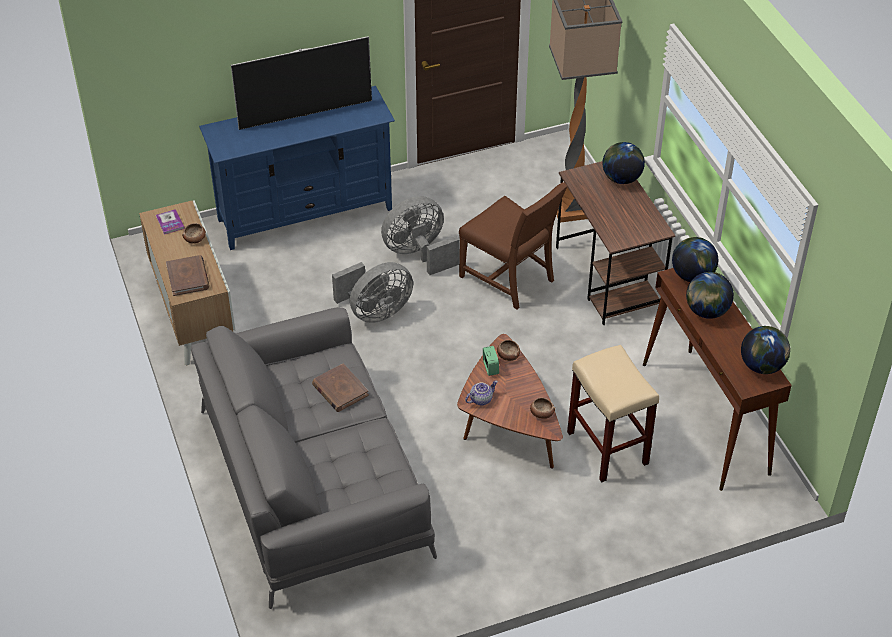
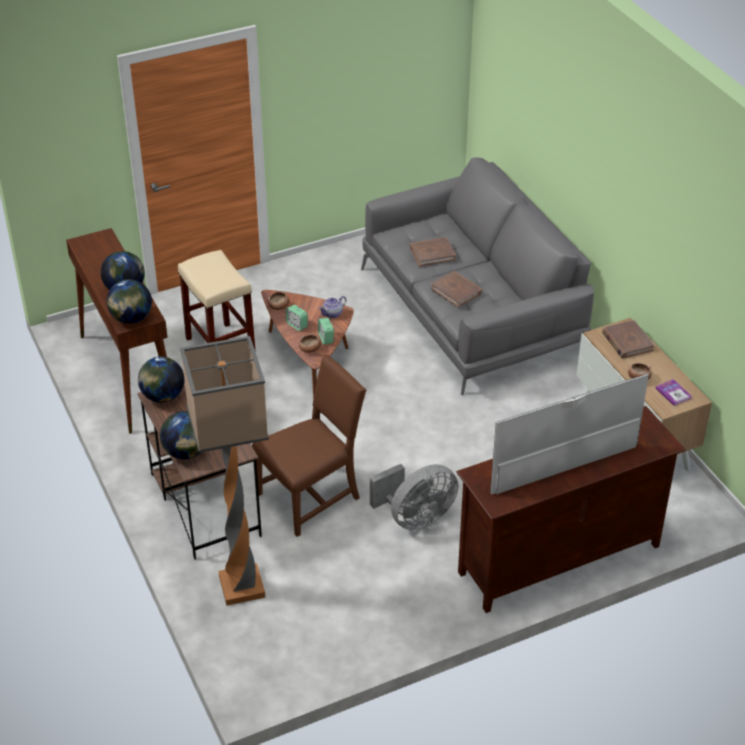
camera: 175 degrees right, 5 degrees down
blue tv stand [199,86,395,250] -> brown tv stand [456,406,686,613]
grey fan [332,262,413,323] -> none
brown chair [459,182,568,310] -> brown chair turned 105 degrees clockwise [252,355,366,537]
globe [741,326,790,374] -> globe moved to [138,357,184,403]
none -> alarm clock [286,305,308,331]
none -> brown book [410,237,456,267]

